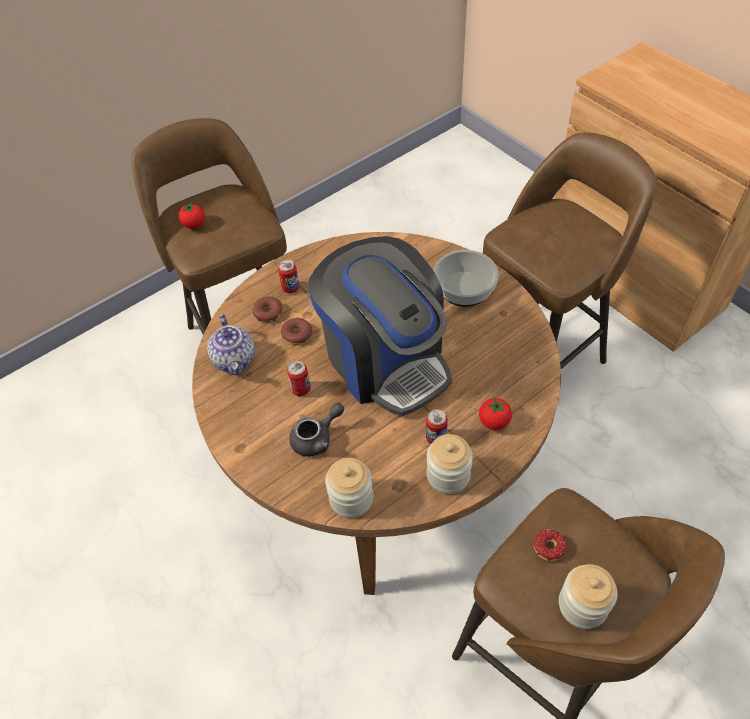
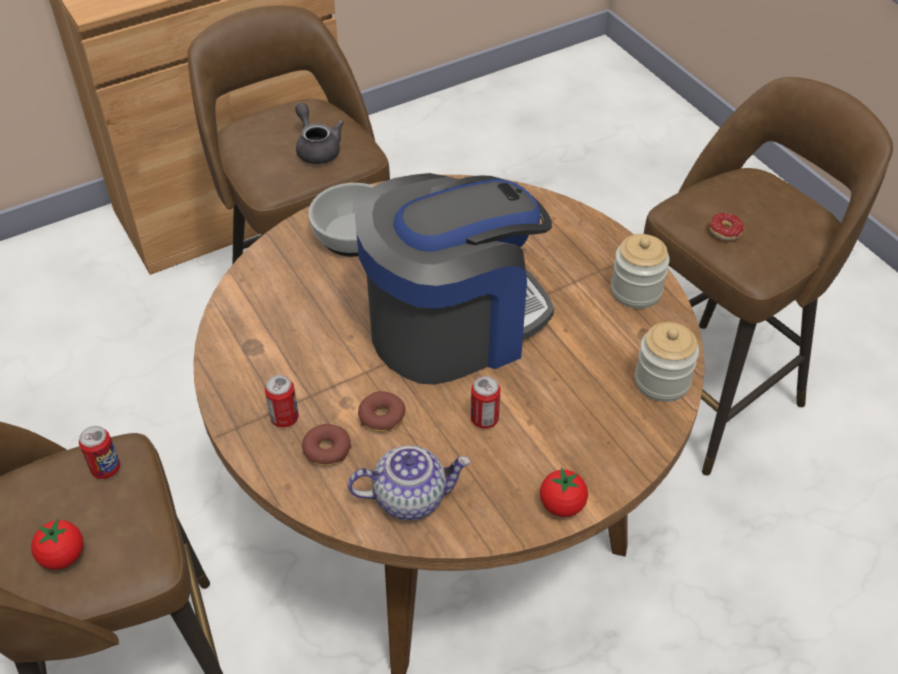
camera: 85 degrees left, 5 degrees down
grey teapot [289,403,344,457] -> grey teapot moved to [295,103,344,164]
can [426,409,448,444] -> can moved to [79,426,120,479]
tomato [479,397,512,430] -> tomato moved to [540,467,588,517]
jar [559,564,618,629] -> none

